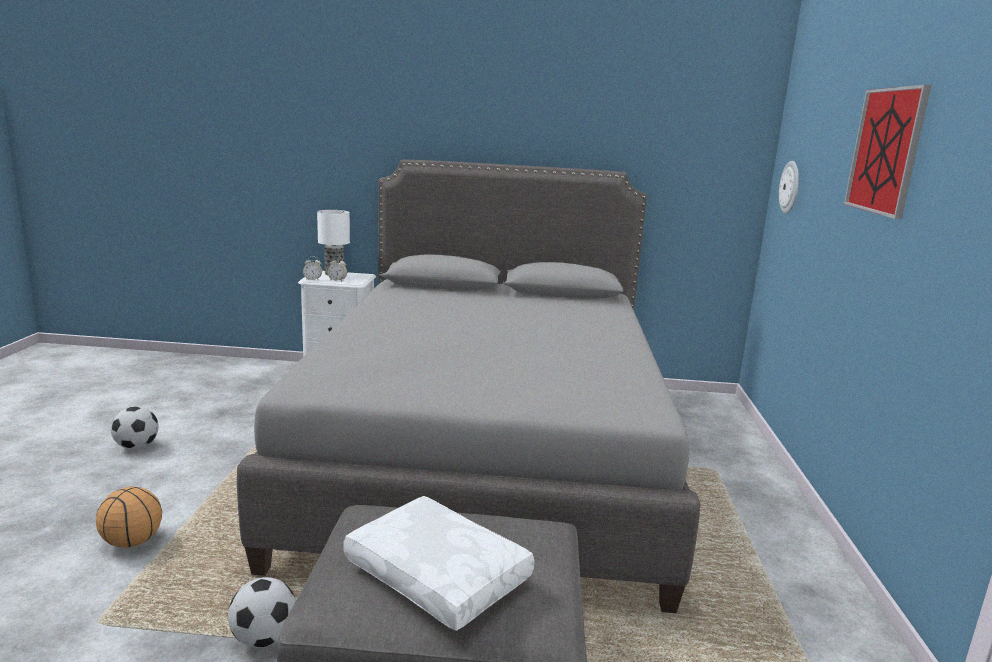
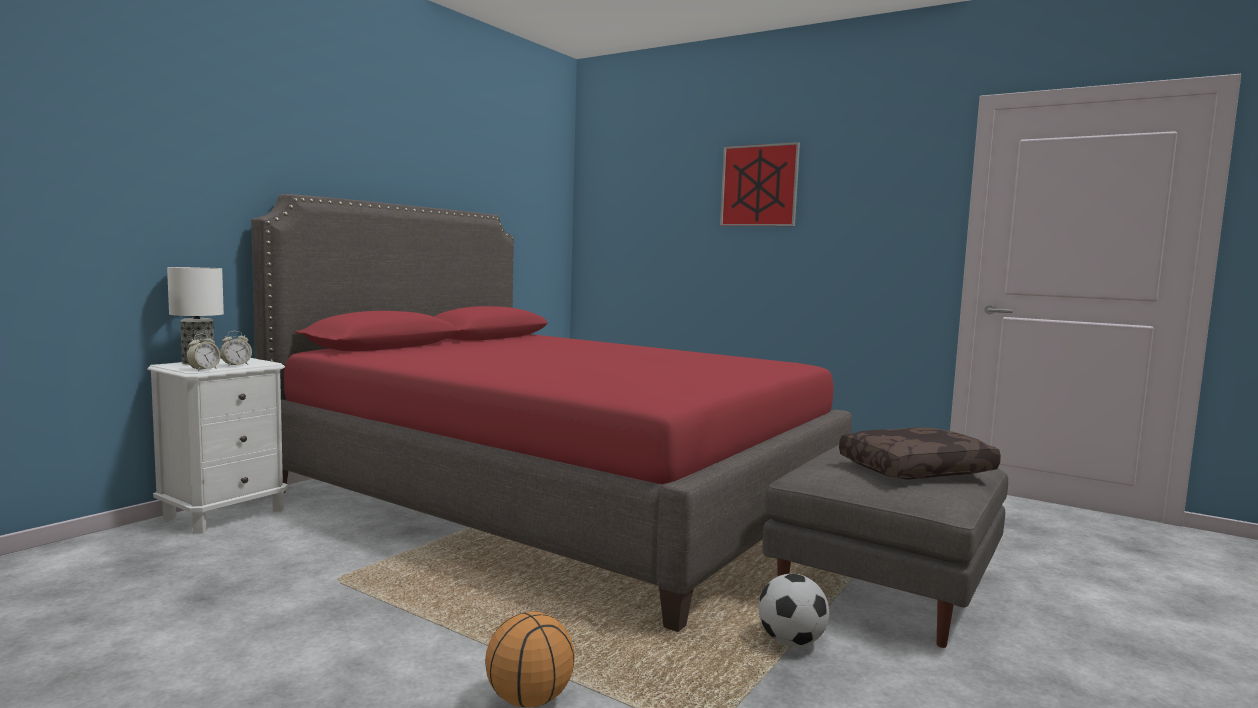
camera: 60 degrees left, 10 degrees down
football [111,406,159,449] -> none
grey bed [237,159,700,613] -> red bed [251,194,852,632]
white pillow [343,496,535,631] -> brown pillow [839,427,1001,480]
wall clock [779,161,799,214] -> none

